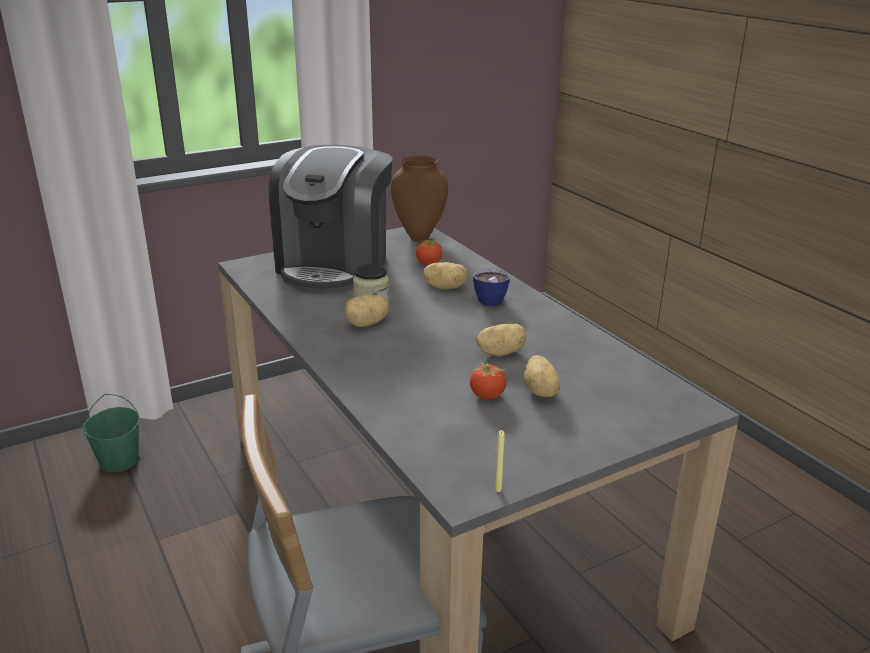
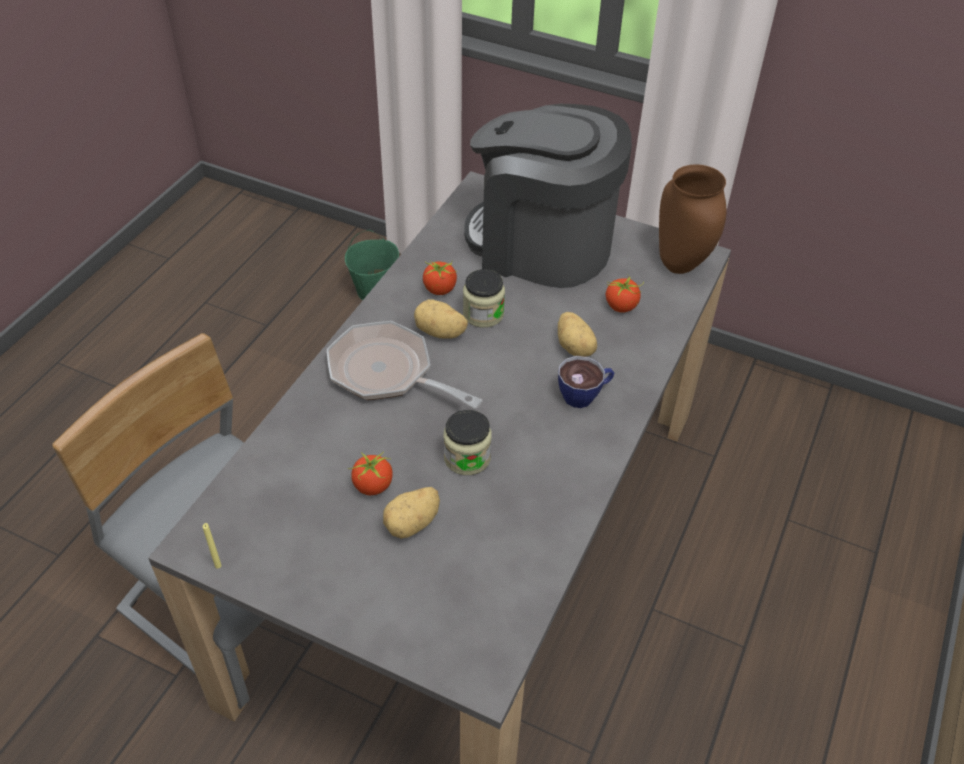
camera: 55 degrees right, 20 degrees up
coffee machine [268,145,393,292] -> coffee machine turned 45 degrees clockwise [464,104,632,288]
potato [476,324,526,356] -> jar [444,410,492,475]
none -> frying pan [327,321,482,409]
none -> tomato [423,260,457,295]

